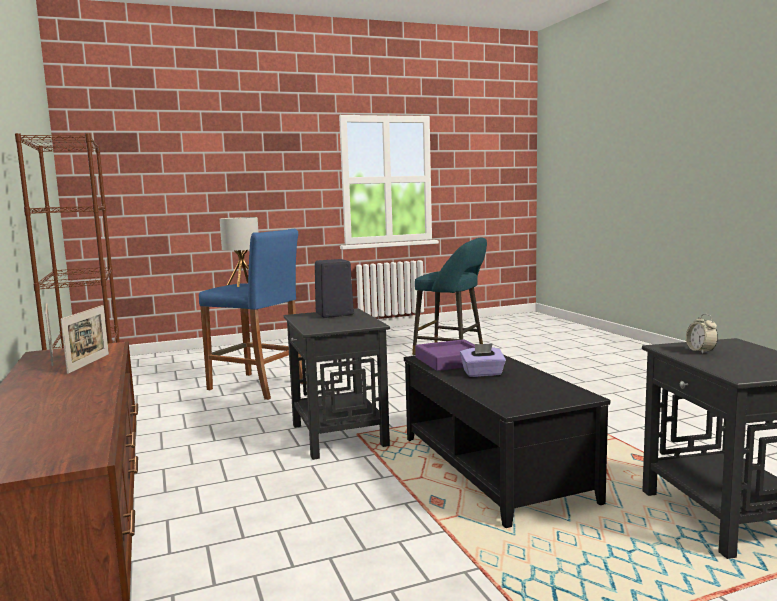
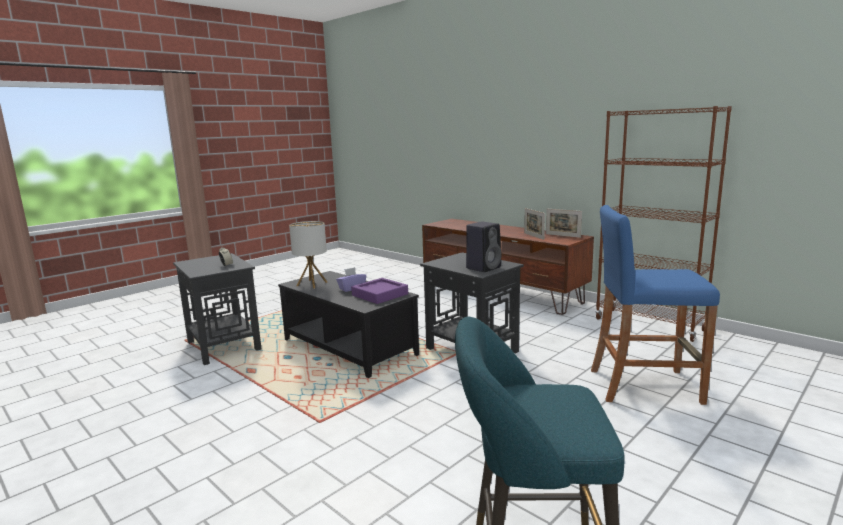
camera: 155 degrees right, 5 degrees up
table lamp [220,217,258,287] -> table lamp moved to [289,221,327,288]

